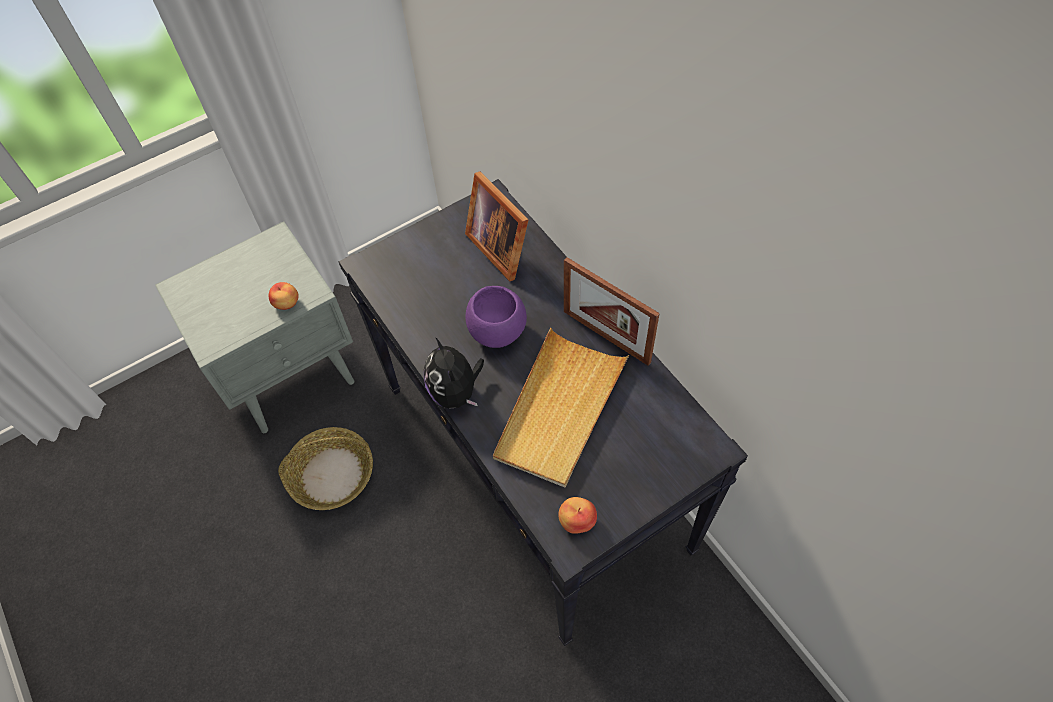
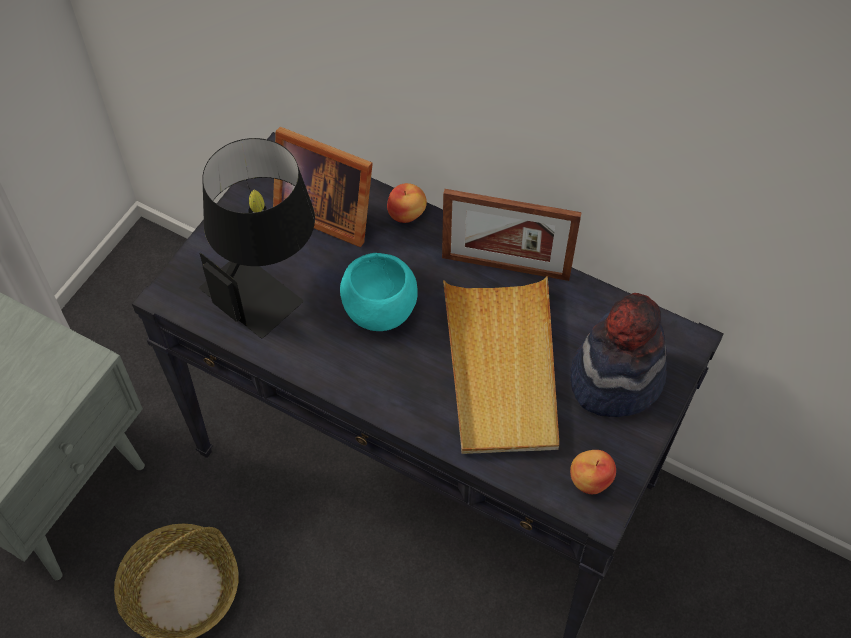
camera: 30 degrees left, 0 degrees up
apple [269,282,299,310] -> apple moved to [387,183,427,223]
plush toy [424,337,484,409] -> none
purple bowl [466,286,527,348] -> turquoise bowl [340,253,418,331]
none -> black table lamp [199,138,315,338]
none -> hat [570,293,667,417]

